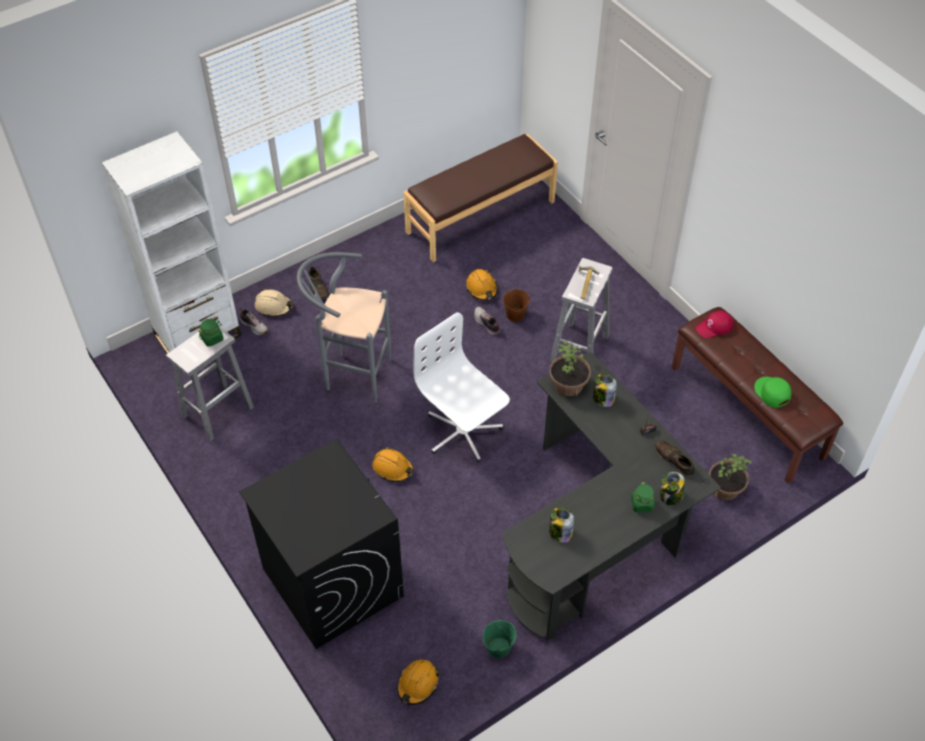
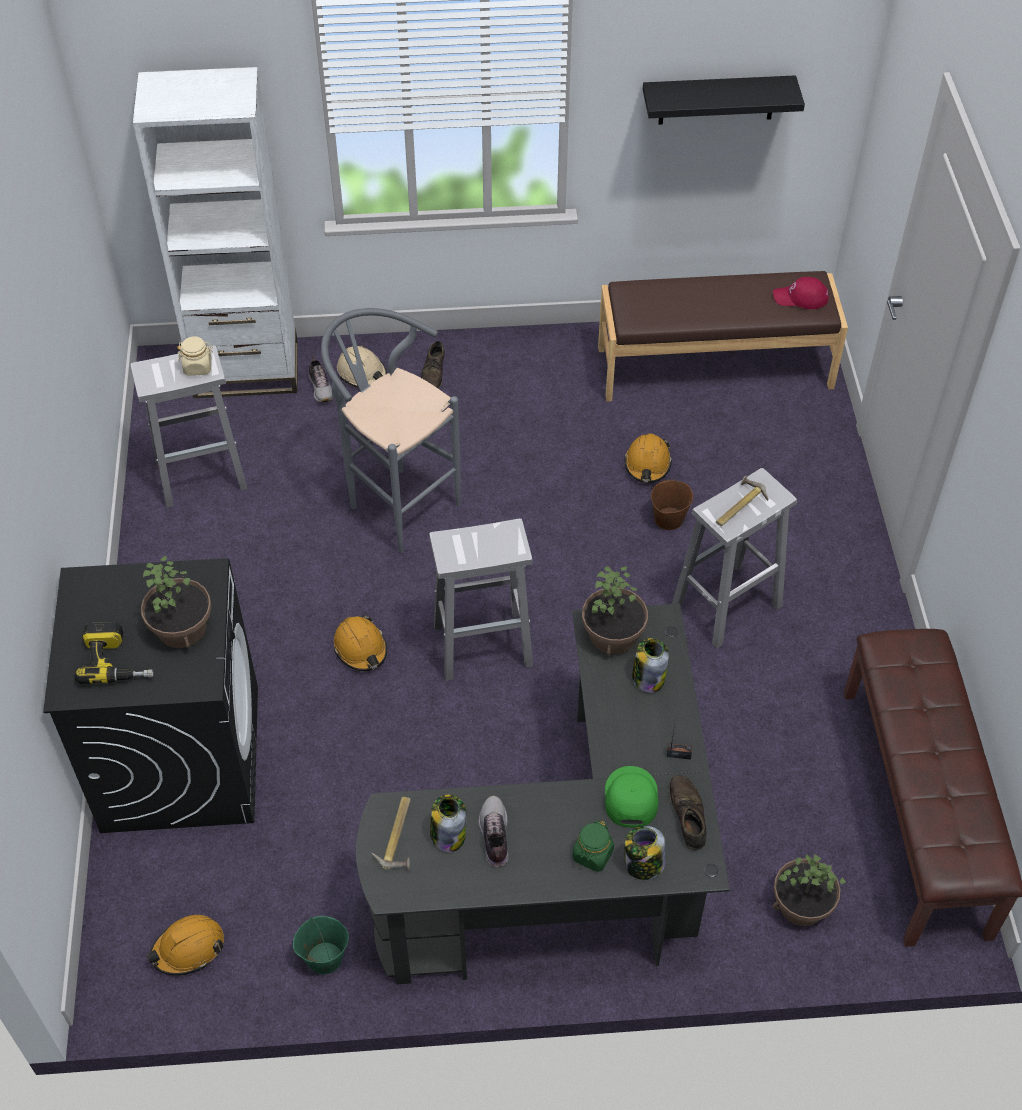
camera: 30 degrees right, 0 degrees up
green jar [198,319,223,347] -> beige jar [177,336,213,375]
white office chair [414,312,510,462] -> white stool [429,518,533,681]
shoe [474,307,500,335] -> shoe moved to [478,796,509,867]
red cap [696,311,733,338] -> red cap moved to [773,277,829,309]
green cap [754,377,791,408] -> green cap moved to [605,766,659,827]
none -> power drill [74,622,153,684]
none -> potted plant [141,556,212,648]
none -> hammer [371,797,411,870]
none -> black shelf [643,75,805,125]

